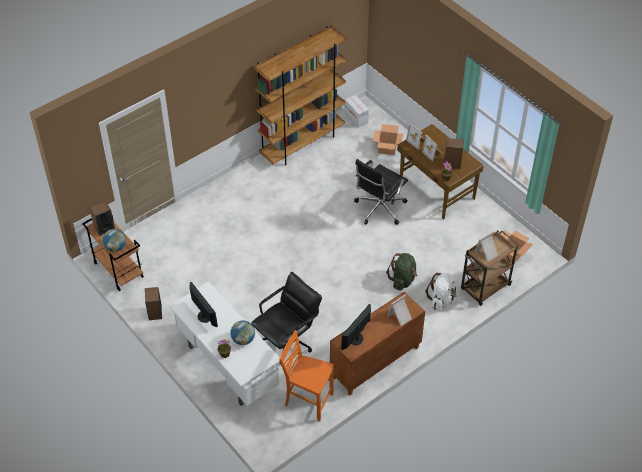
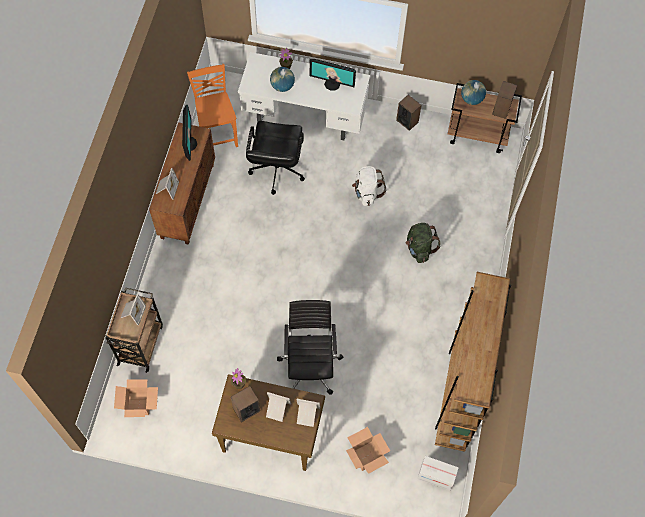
camera: 140 degrees right, 15 degrees up
orange chair [279,330,334,421] -> orange chair turned 90 degrees counterclockwise [187,64,238,147]
green backpack [386,253,417,291] -> green backpack moved to [406,223,441,263]
white backpack [425,273,457,311] -> white backpack moved to [352,166,386,206]

